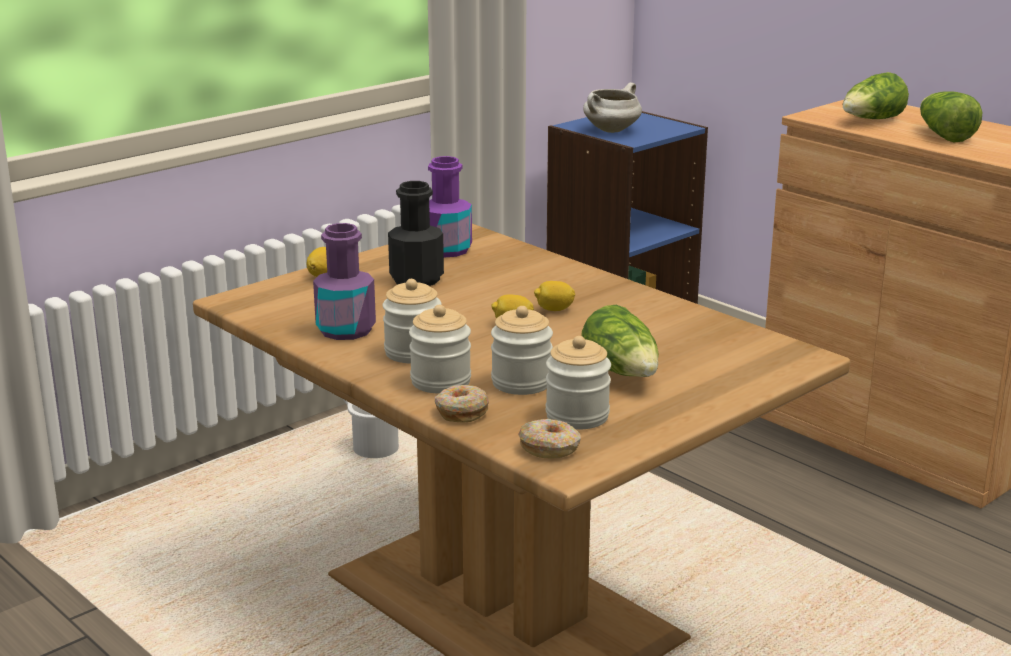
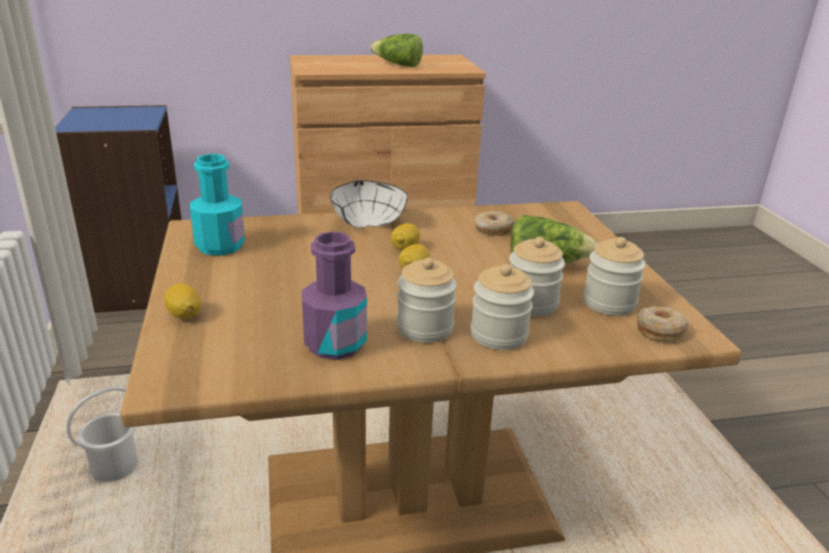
camera: 60 degrees left, 5 degrees up
black bottle [388,181,444,286] -> none
purple bottle [428,156,472,257] -> turquoise bottle [190,154,245,255]
donut [435,385,489,423] -> donut moved to [474,211,515,236]
white cooking pot [583,82,642,133] -> none
lettuce [843,72,909,119] -> none
none -> white bowl [330,180,408,228]

